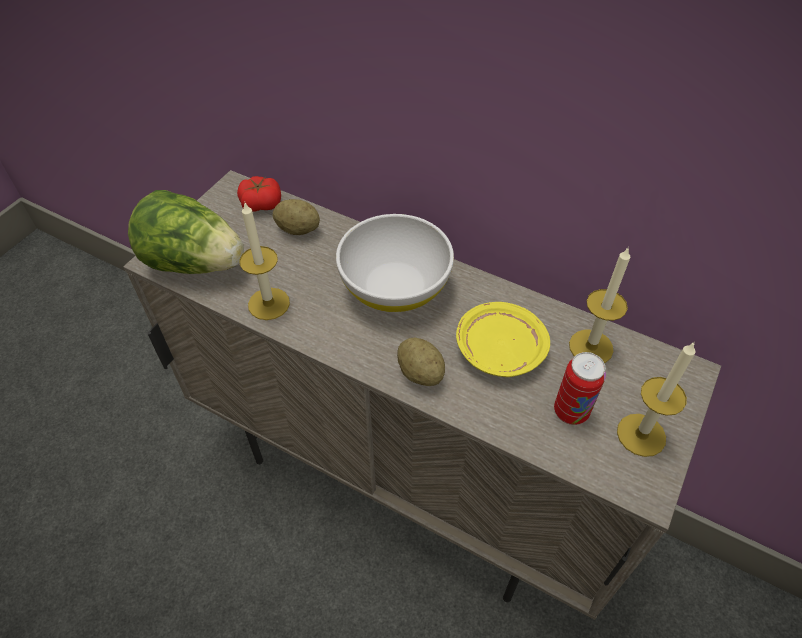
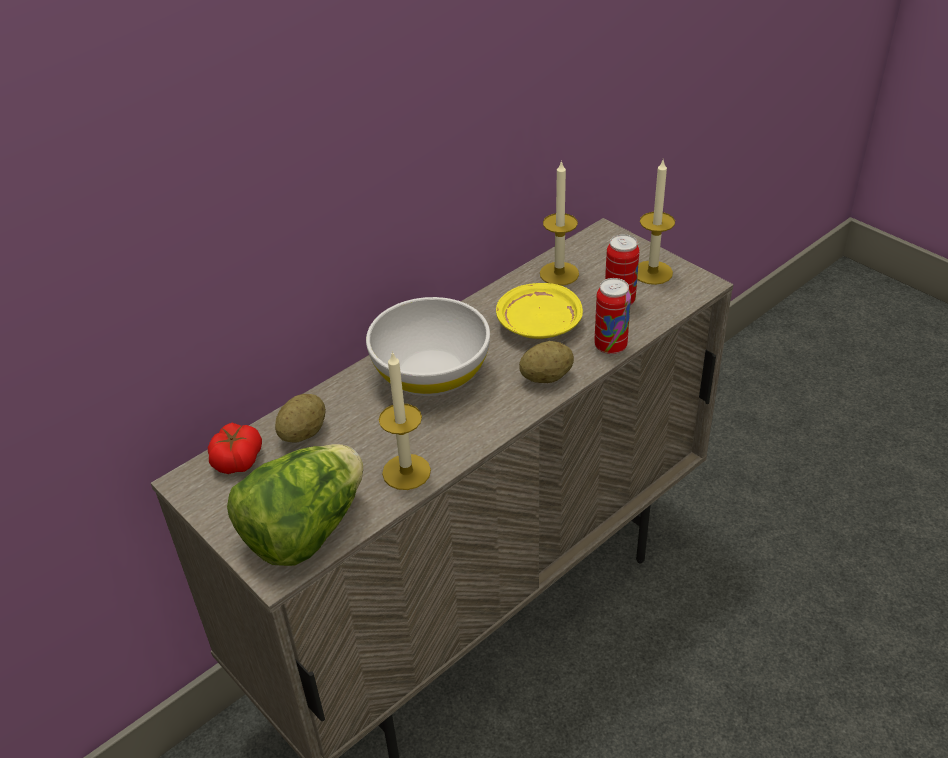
camera: 70 degrees left, 10 degrees down
none -> can [594,278,631,355]

